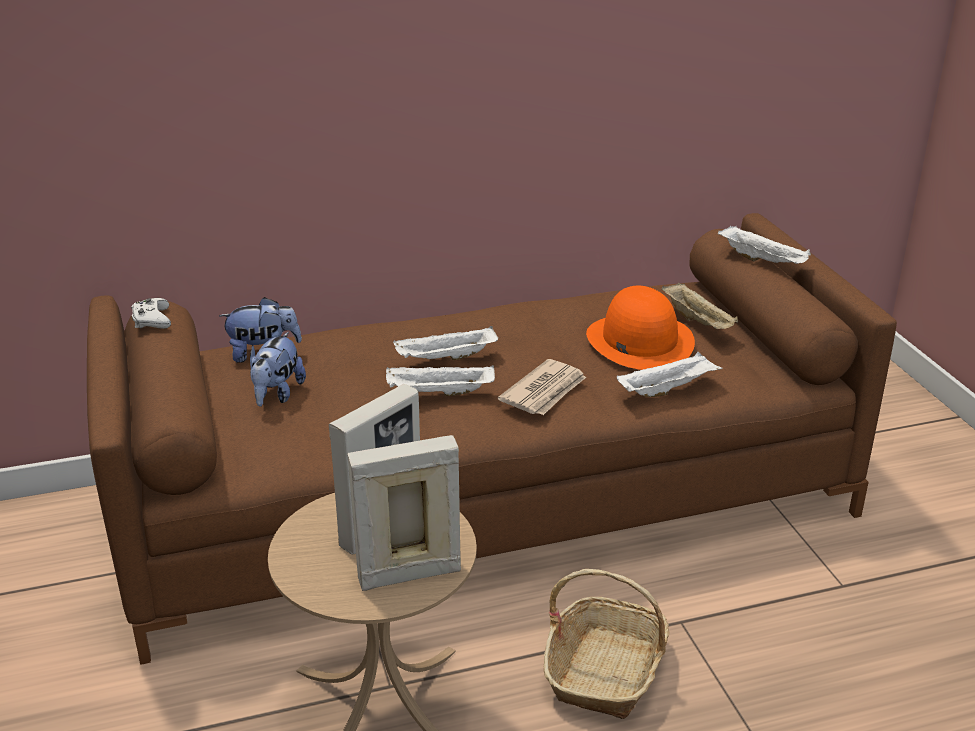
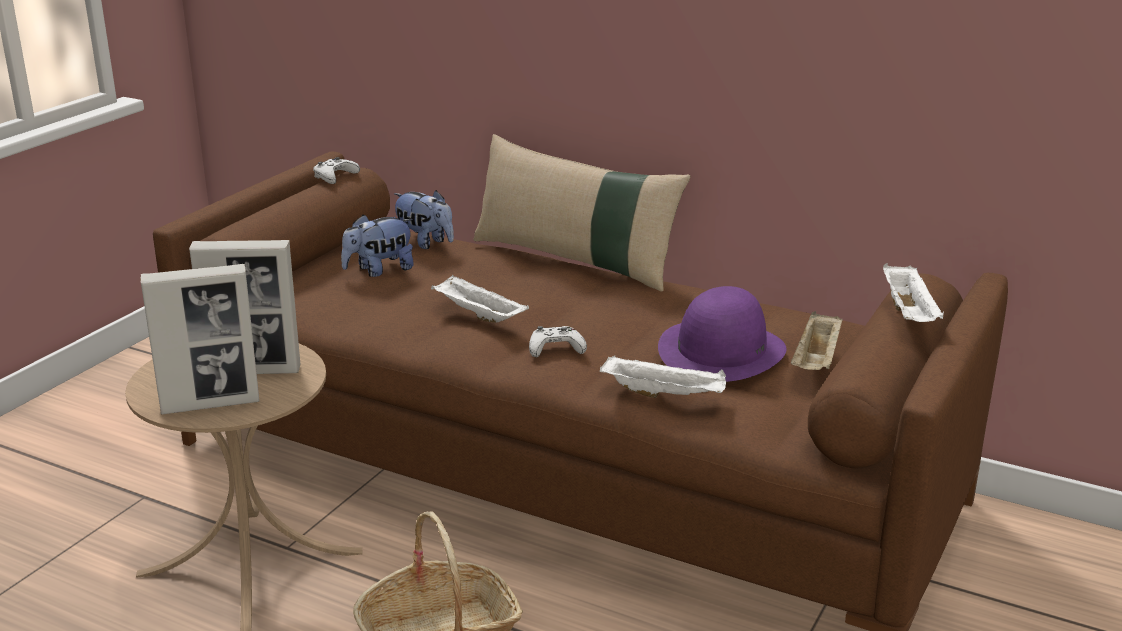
camera: 45 degrees right, 5 degrees down
picture frame [347,435,461,591] -> picture frame turned 135 degrees clockwise [140,264,260,414]
white tray [393,326,498,360] -> none
newspaper [498,359,586,415] -> white game controller [529,326,587,357]
orange hat [586,286,695,370] -> purple hat [658,286,787,382]
none -> beige pillow [473,134,690,292]

